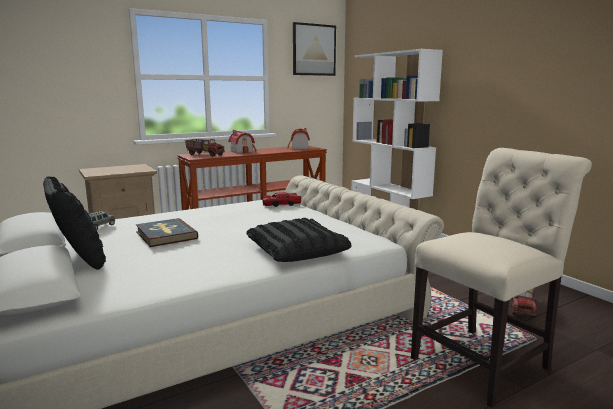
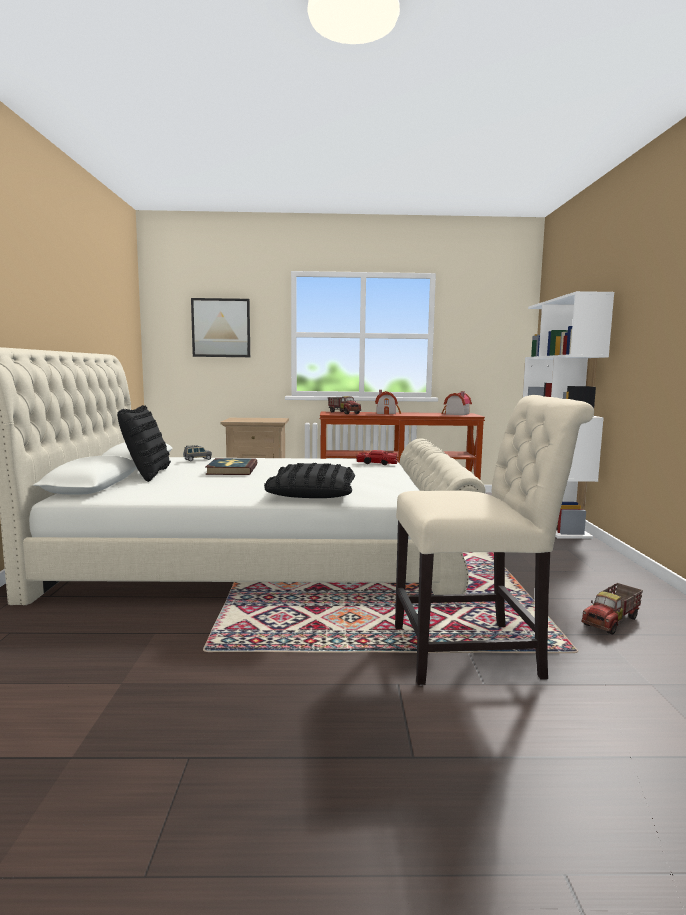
camera: 30 degrees right, 5 degrees down
picture [293,22,336,76] -> picture moved to [191,298,250,357]

